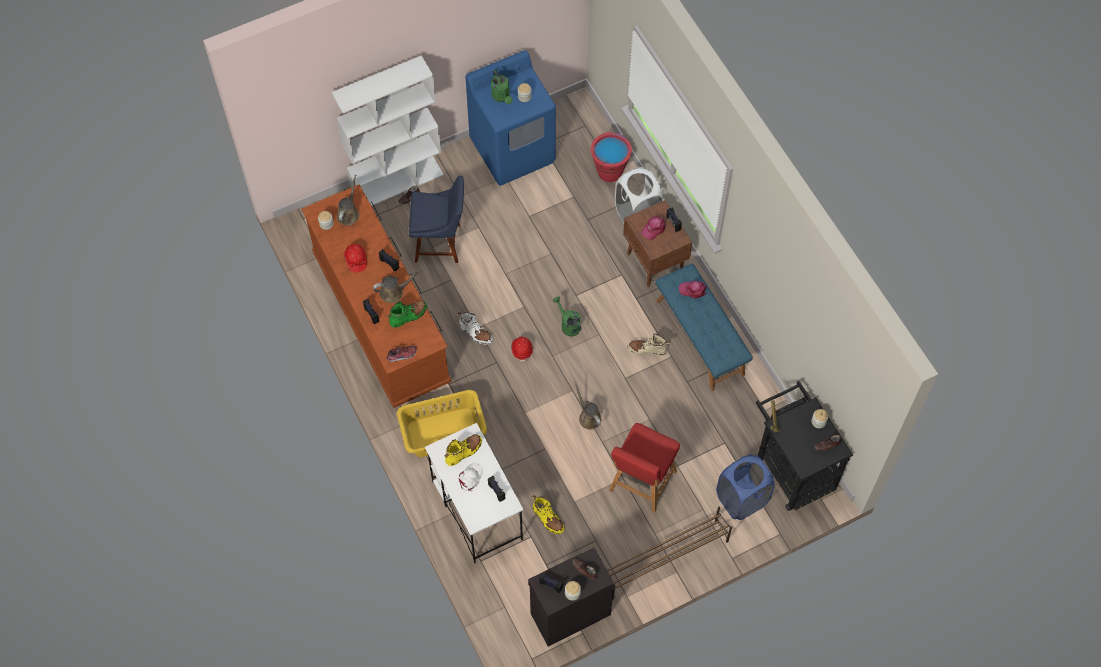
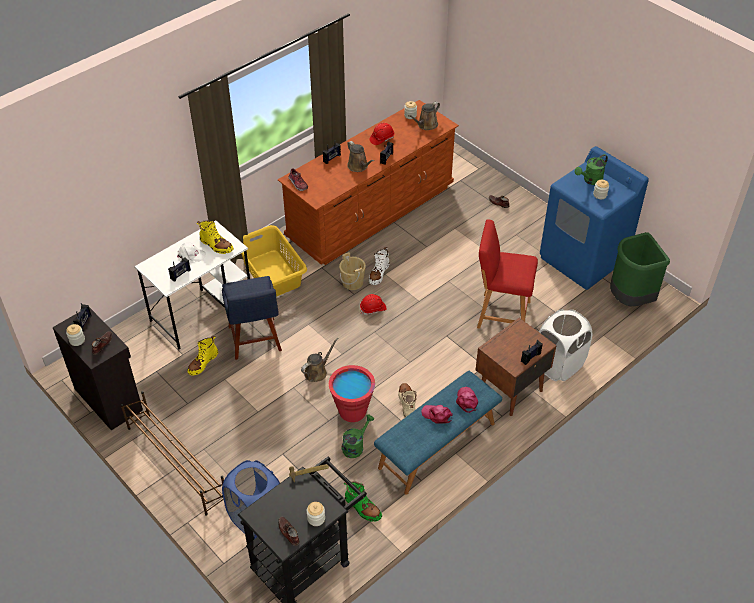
camera: 75 degrees right, 15 degrees down
white bookcase [332,55,444,206] -> none
brown watering can [337,175,359,226] -> brown watering can turned 135 degrees clockwise [408,101,440,130]
green boot [387,300,427,328] -> green boot moved to [344,481,382,522]
blue chair [409,175,464,263] -> blue chair moved to [222,276,282,360]
green watering can [553,297,582,337] -> green watering can moved to [341,414,374,458]
red bucket [591,132,632,182] -> red bucket moved to [329,365,375,422]
red stool [609,423,680,513] -> red stool moved to [477,219,538,329]
pink cap [642,216,666,240] -> pink cap moved to [421,405,453,424]
none -> beige bucket [339,252,366,290]
none -> green trash can [610,232,670,306]

